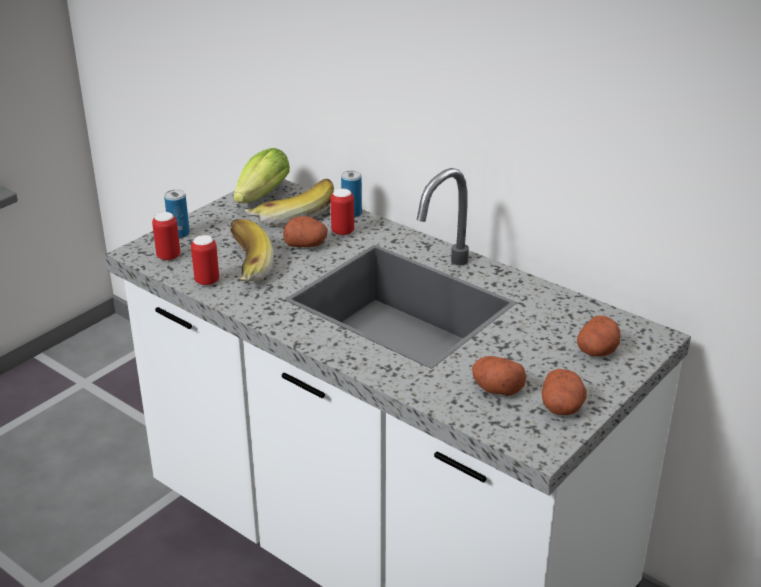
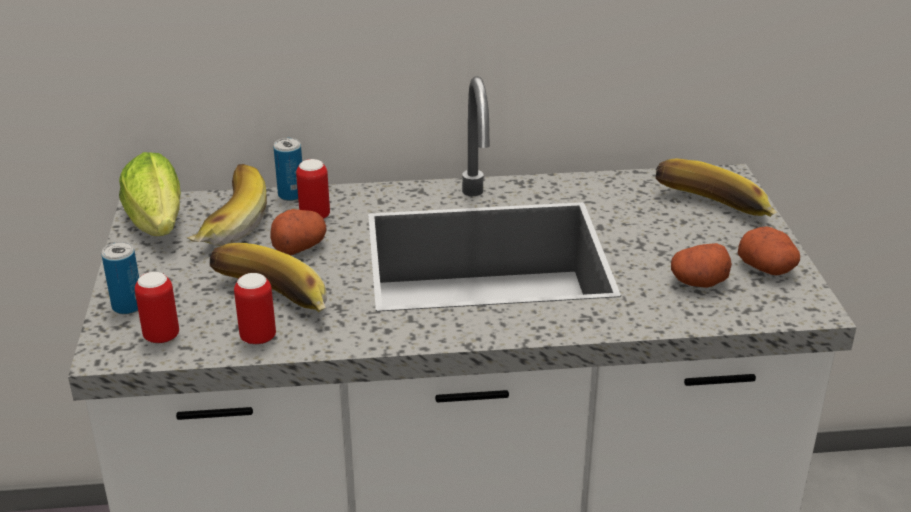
camera: 45 degrees left, 0 degrees up
potato [577,316,620,357] -> banana [655,159,777,217]

